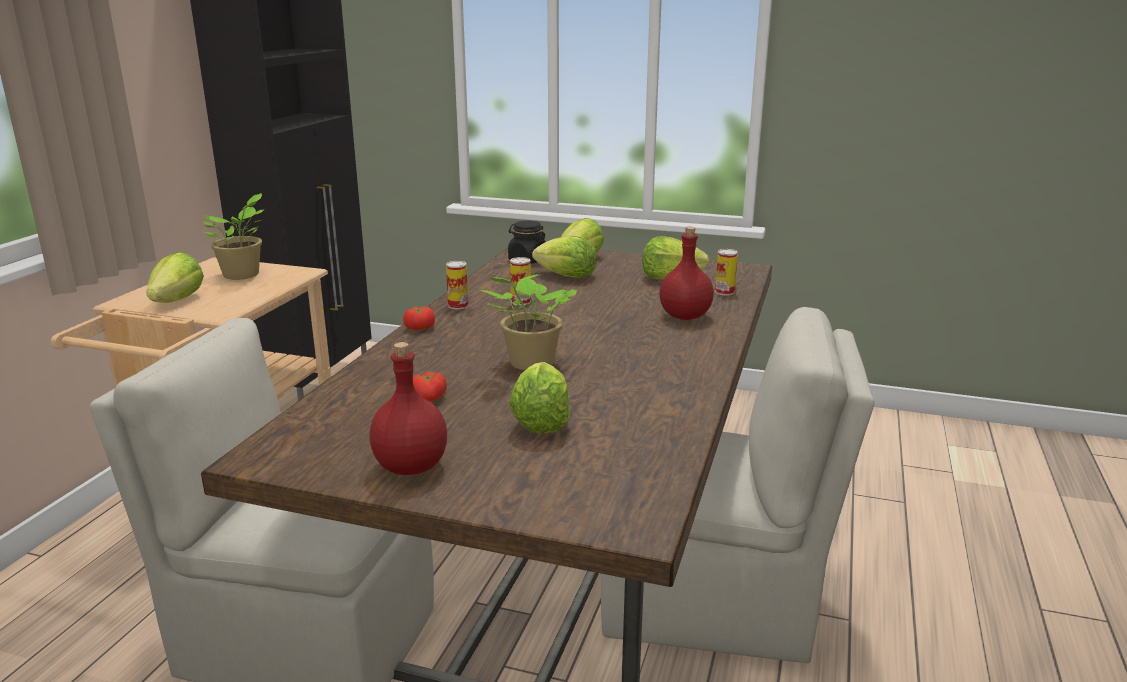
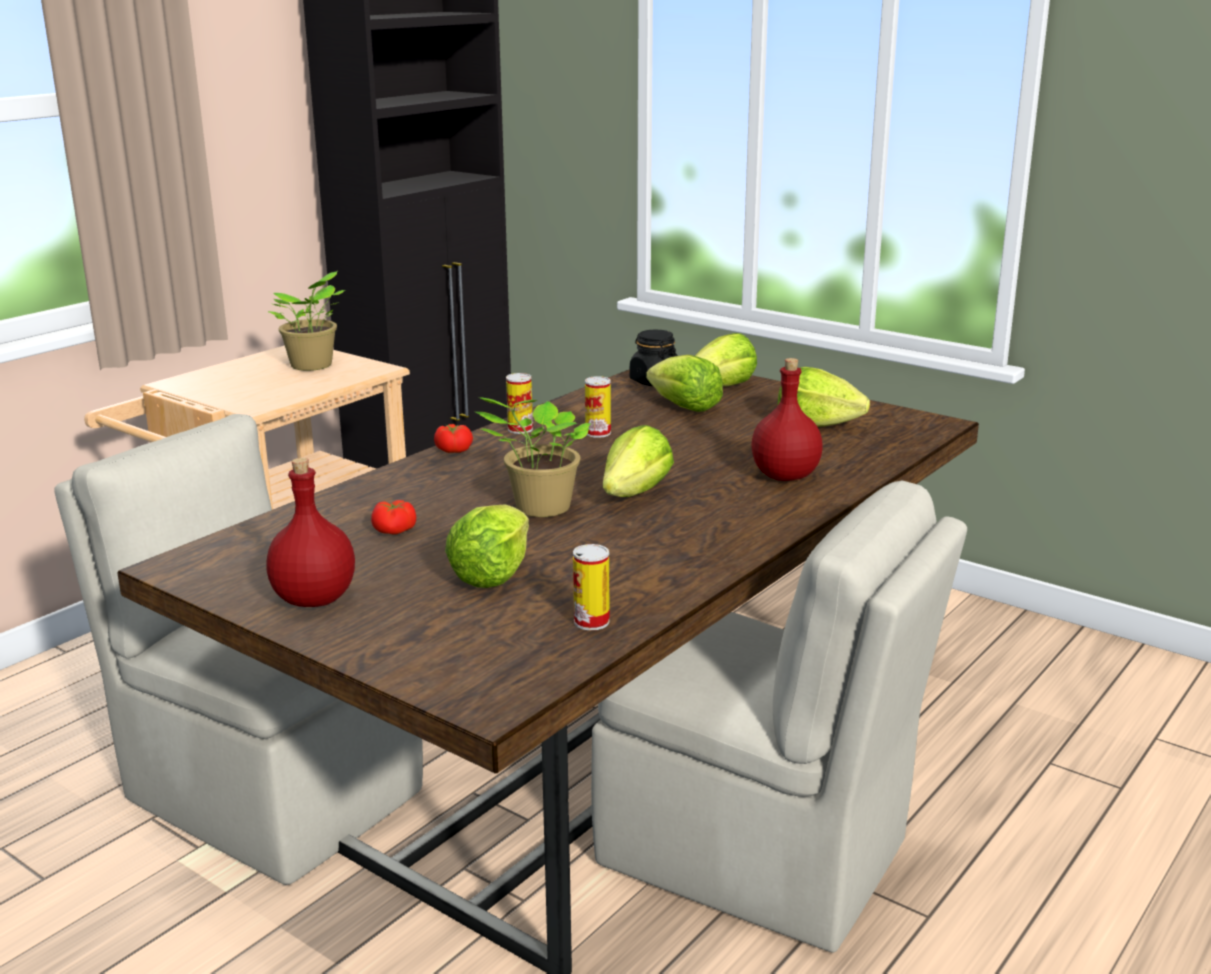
camera: 20 degrees right, 0 degrees up
lettuce [146,252,204,303] -> lettuce moved to [603,425,674,497]
can [715,249,738,295] -> can moved to [573,544,610,630]

